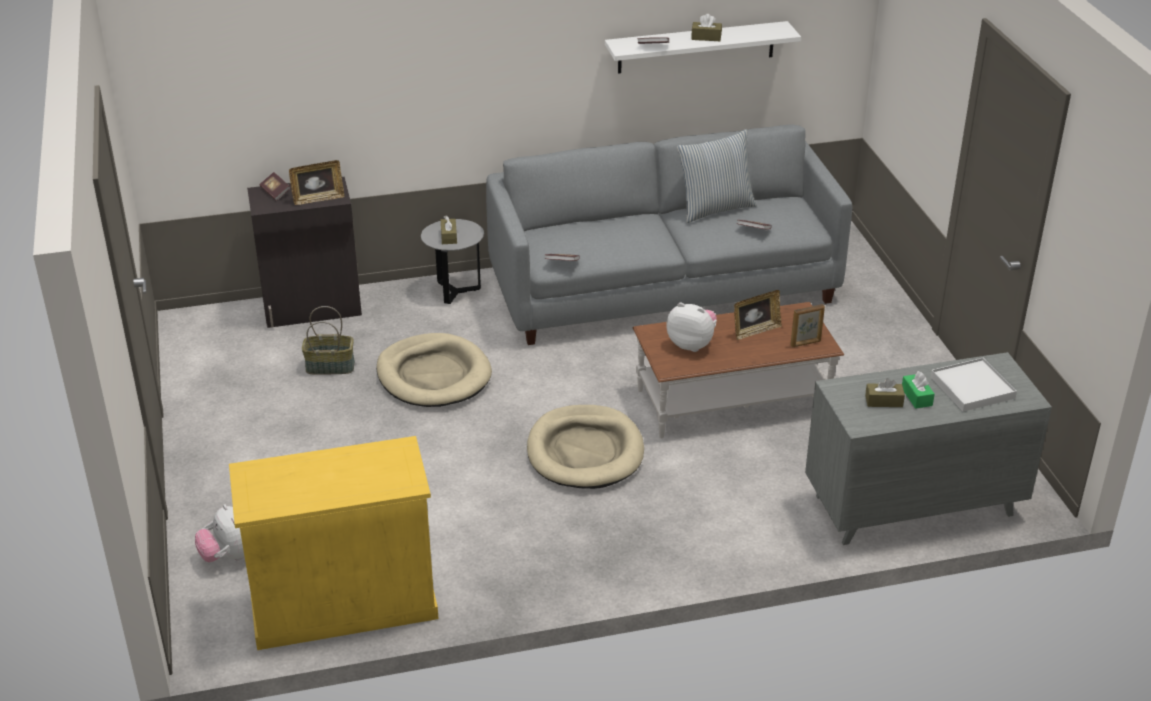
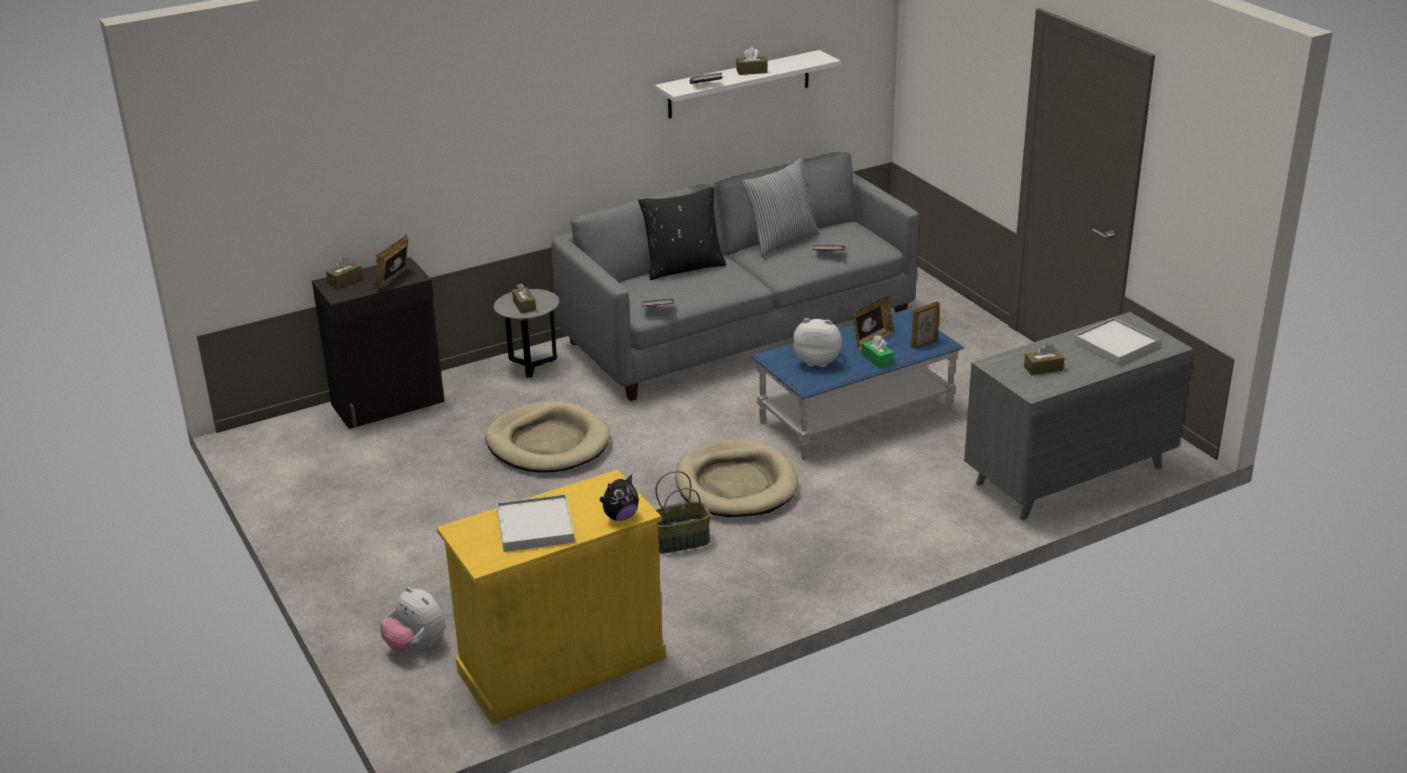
camera: 15 degrees left, 5 degrees down
book [259,172,290,201] -> brown tissue box [326,257,363,288]
picture frame [289,160,345,205] -> picture frame turned 150 degrees clockwise [374,234,408,290]
basket [302,306,355,375] -> basket moved to [655,471,711,553]
brown coffee table [632,302,844,438] -> blue coffee table [751,309,964,460]
green tissue box [902,371,935,409] -> green tissue box moved to [862,335,894,368]
none -> white tray [497,494,575,552]
none -> plush toy [599,475,639,521]
none -> black pillow [638,186,726,280]

